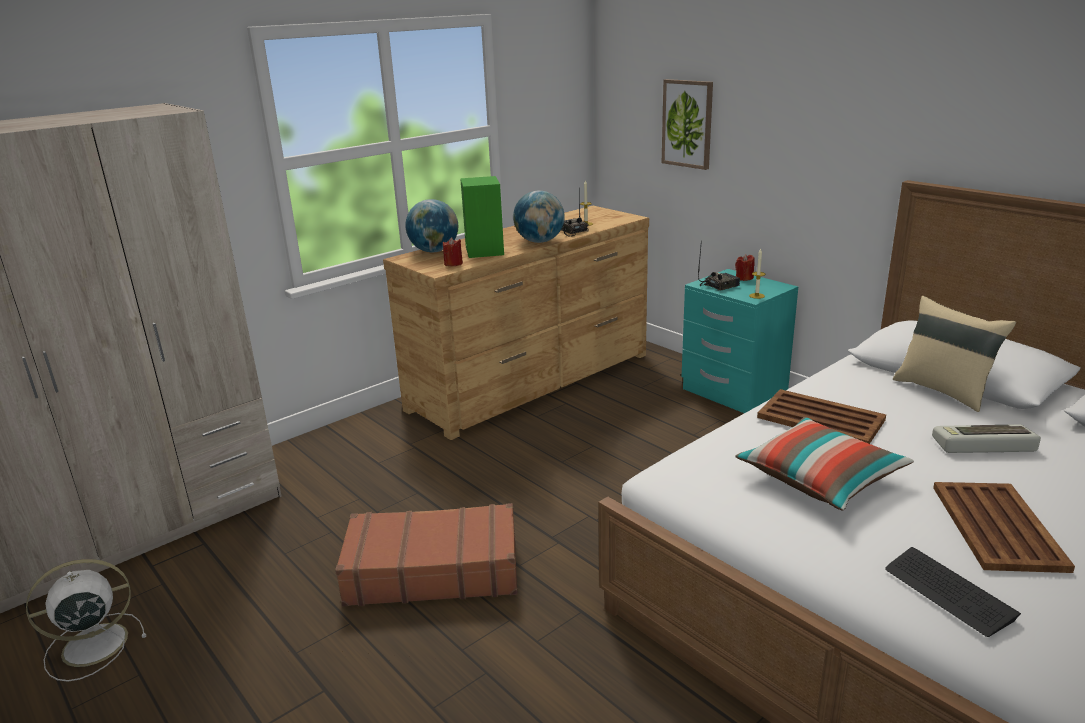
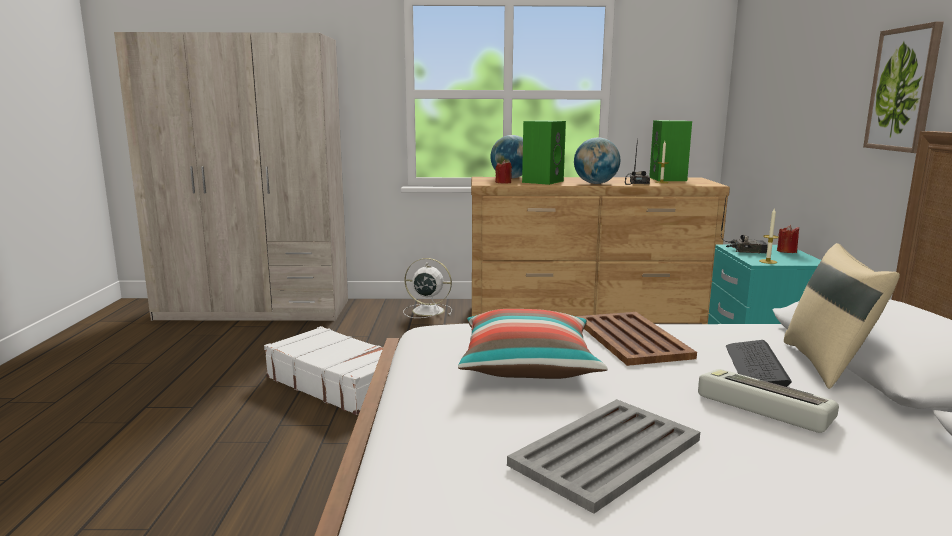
camera: 40 degrees right, 10 degrees down
white fan [26,559,146,681] -> white fan moved to [404,258,452,318]
brown suitcase [335,503,518,606] -> white suitcase [264,326,383,415]
picture [662,79,713,170] -> picture moved to [863,22,944,153]
keyboard [885,547,1021,637] -> keyboard moved to [726,340,792,387]
brown tray [933,482,1075,573] -> grey tray [507,399,700,514]
none -> green speaker [649,120,692,181]

